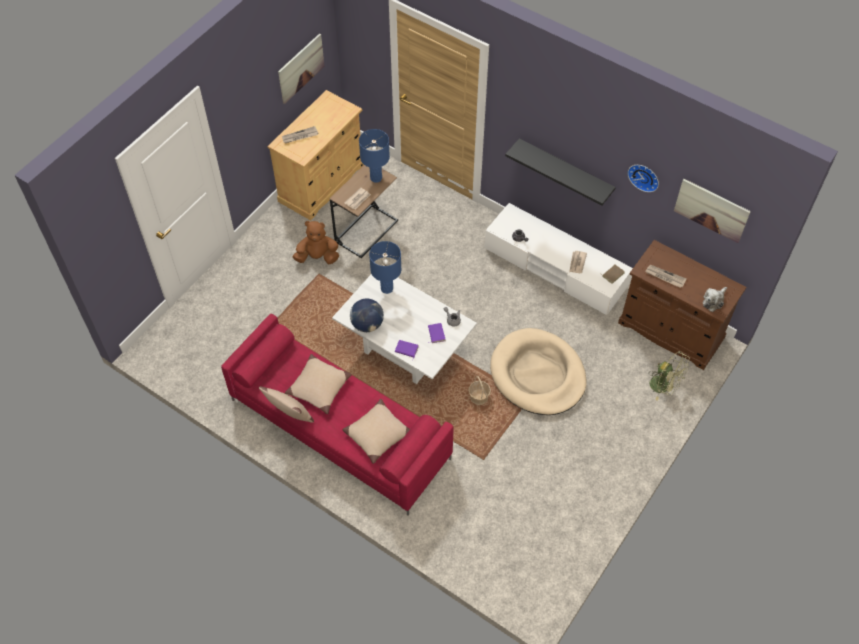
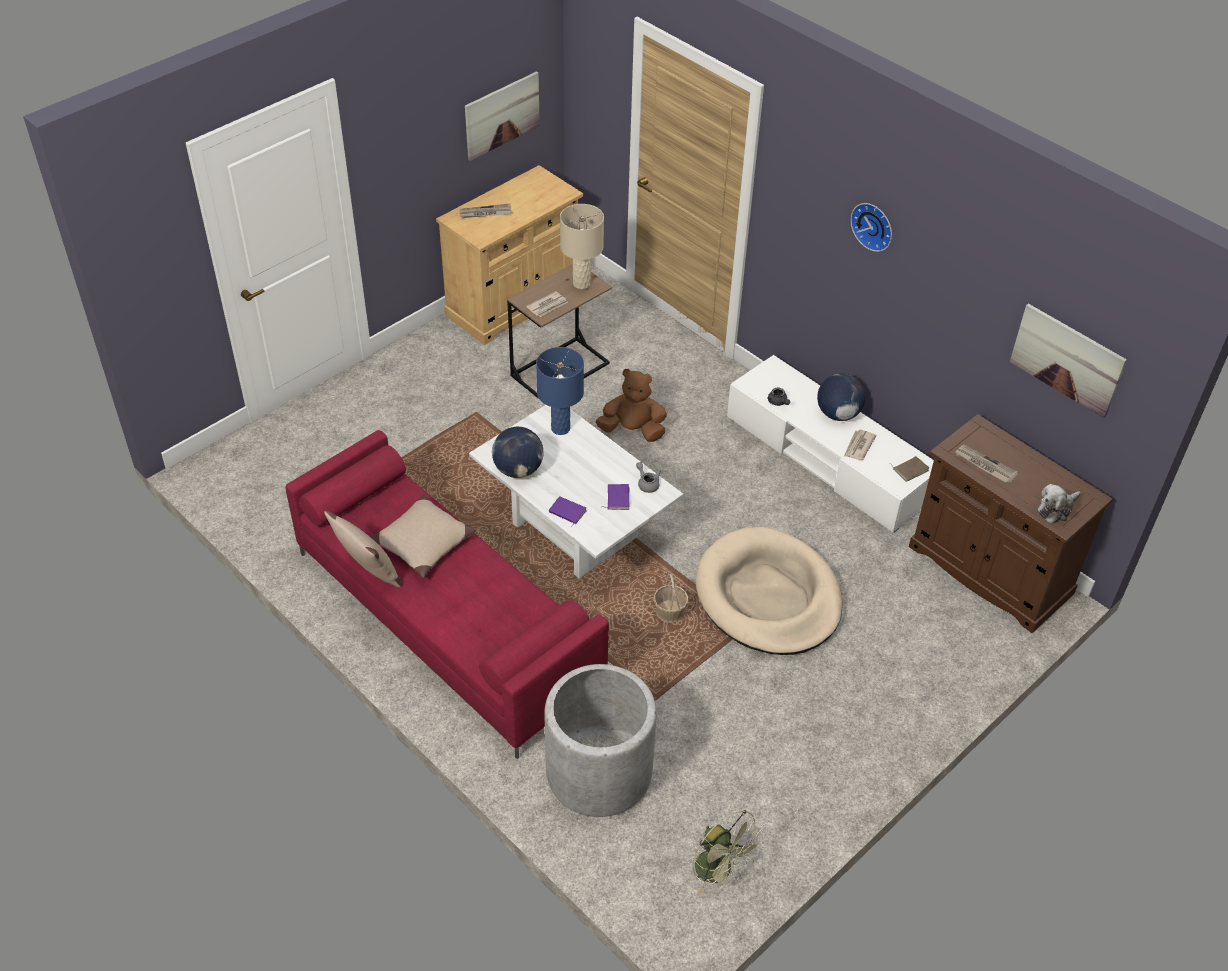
camera: 10 degrees right, 10 degrees down
brown plush toy [293,221,339,264] -> brown plush toy moved to [596,369,667,442]
beige pillow [343,399,410,464] -> none
blue table lamp [359,129,390,183] -> beige table lamp [560,204,604,289]
black shelf [505,138,616,205] -> none
wall clock [628,165,659,192] -> wall clock moved to [851,203,892,252]
green fan [649,351,690,401] -> green fan moved to [693,810,764,896]
none -> grey planter [544,664,657,817]
none -> globe [817,373,866,421]

